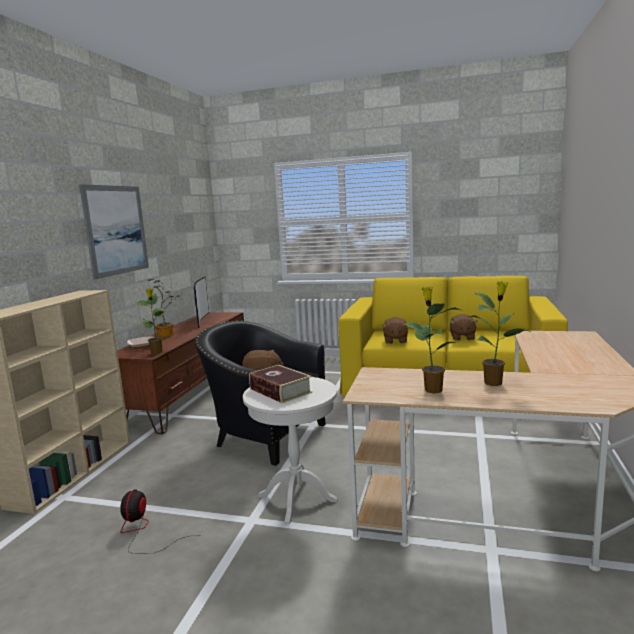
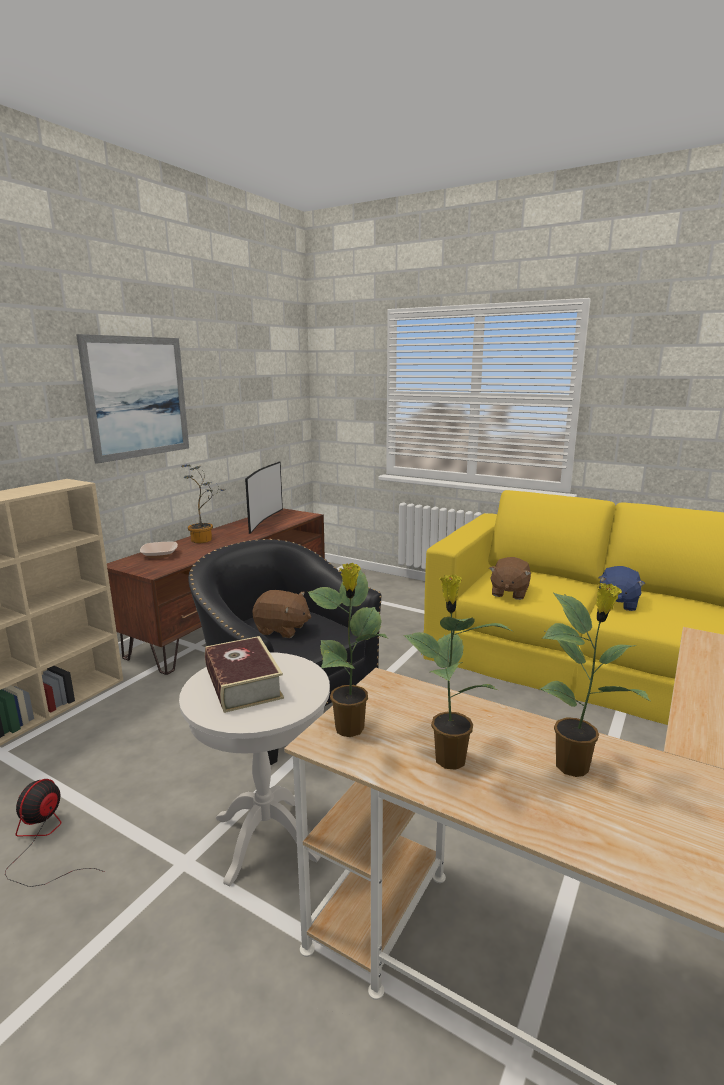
camera: 15 degrees right, 5 degrees up
potted plant [136,288,165,354] -> potted plant moved to [308,563,389,737]
brown plush toy [450,314,478,340] -> blue plush toy [598,566,645,611]

